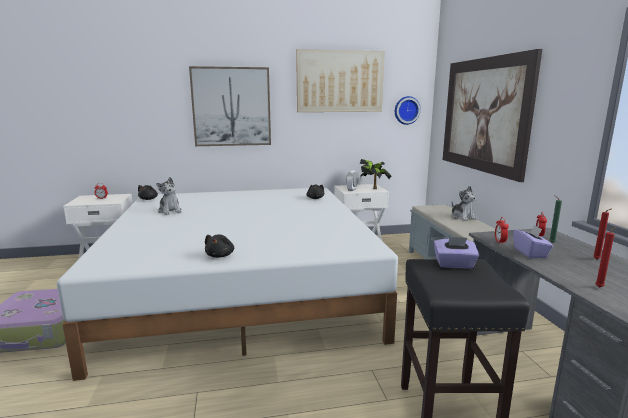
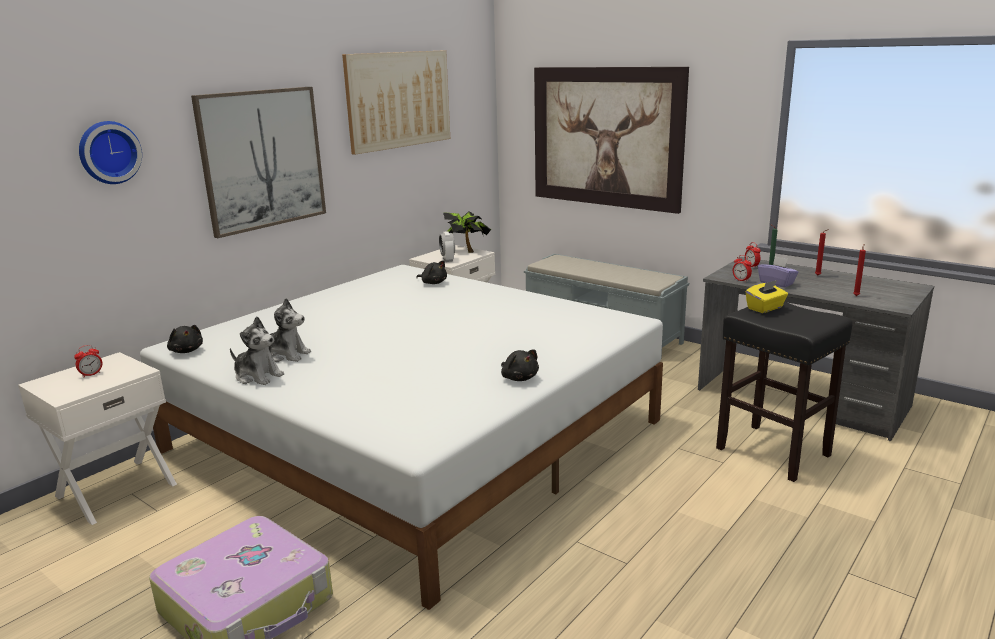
camera: 40 degrees left, 5 degrees up
wall clock [395,96,421,125] -> wall clock moved to [79,121,142,184]
purple tissue box [434,236,479,269] -> yellow tissue box [746,280,788,313]
plush toy [451,186,477,221] -> plush toy moved to [230,316,284,385]

